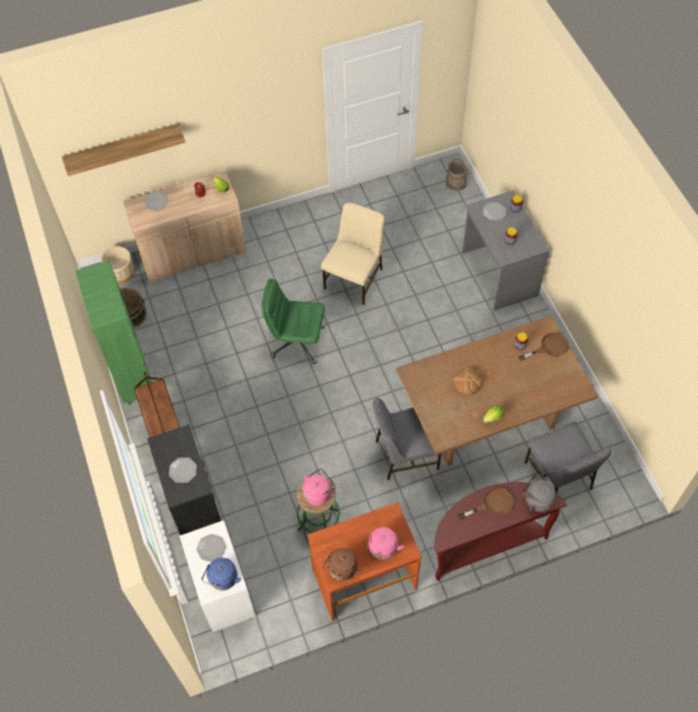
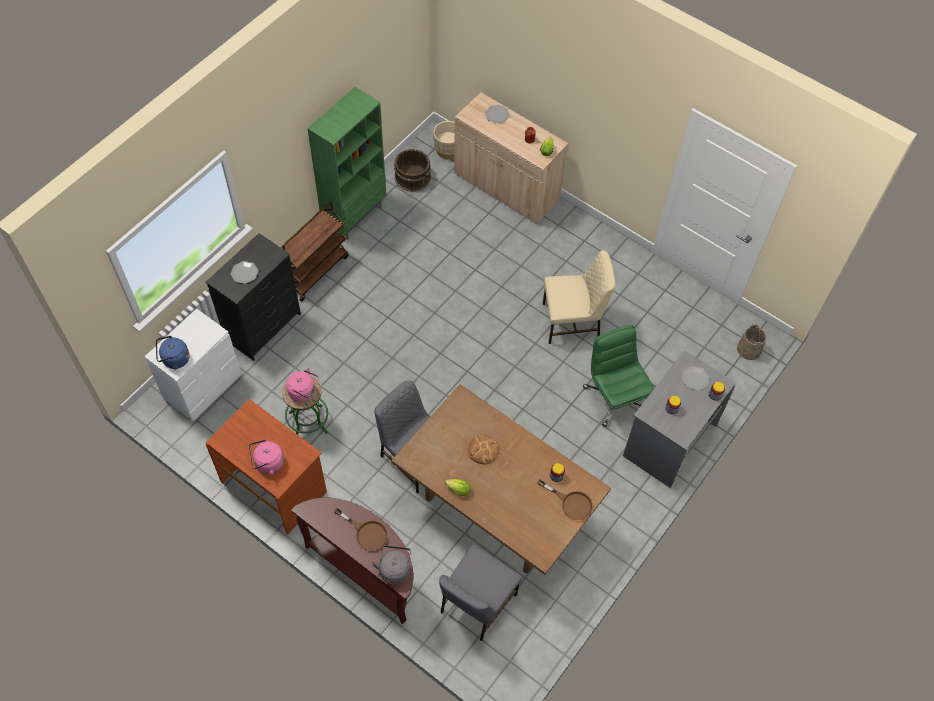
camera: 55 degrees right, 0 degrees up
shelf [62,124,185,176] -> none
plate [197,534,226,562] -> none
green office chair [262,279,325,364] -> green office chair moved to [583,325,654,427]
brown kettle [323,548,362,581] -> none

